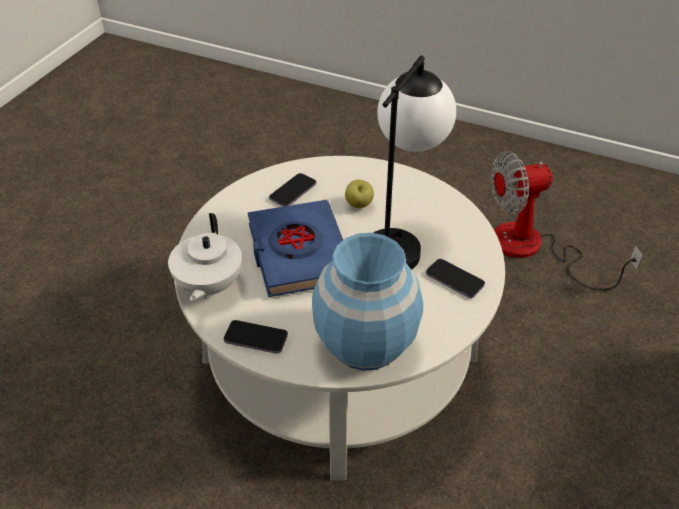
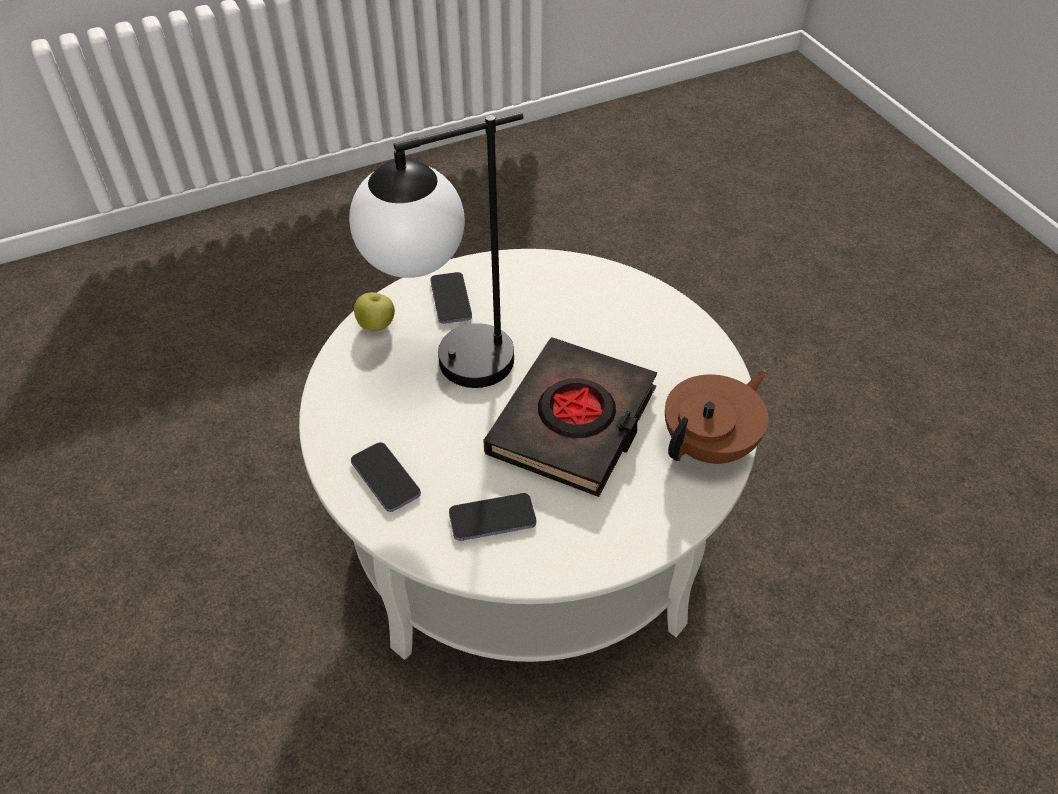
camera: 140 degrees left, 5 degrees up
white teapot [168,213,242,301] -> brown teapot [665,370,768,464]
phone [224,320,288,354] -> phone moved to [351,442,421,512]
blue book [247,200,343,297] -> black book [483,337,657,497]
blue vase [312,233,423,371] -> none
apple [345,180,374,208] -> apple moved to [354,292,395,331]
fan [491,150,643,290] -> none

